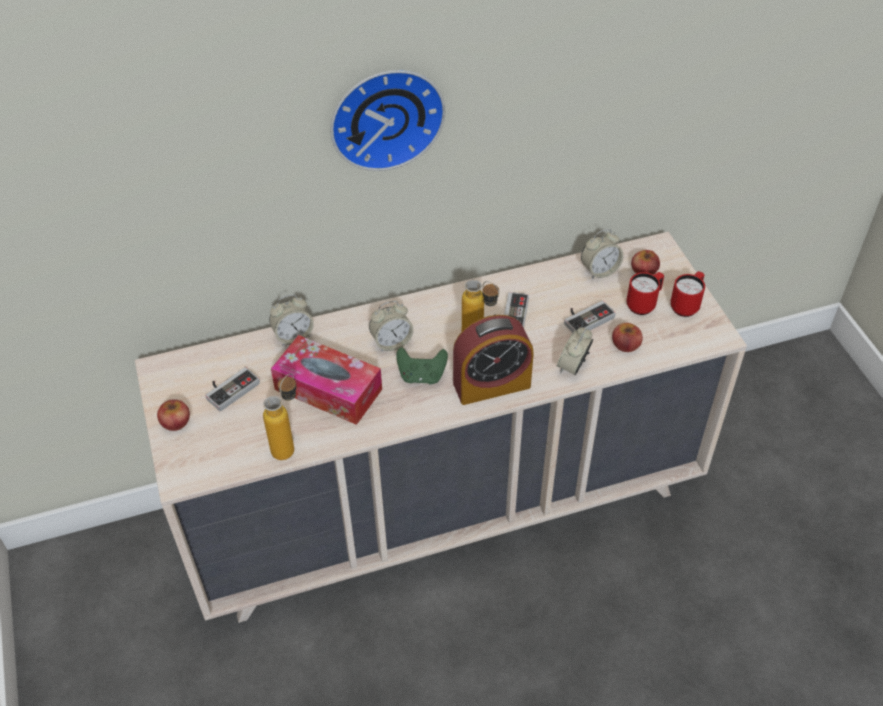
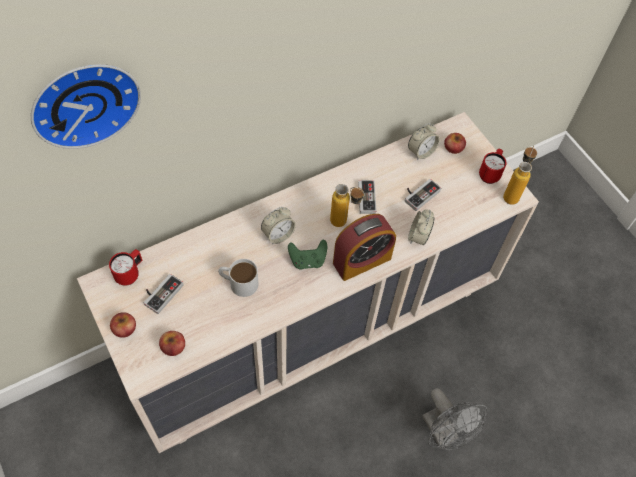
camera: 15 degrees left, 10 degrees up
bottle [263,374,296,460] -> bottle moved to [503,145,537,205]
alarm clock [269,295,314,346] -> none
tissue box [271,335,382,425] -> white mug [218,259,259,297]
wall clock [330,70,445,171] -> wall clock moved to [31,64,141,149]
apple [612,323,643,352] -> apple moved to [159,331,185,356]
red mug [627,272,664,315] -> red mug moved to [109,249,143,285]
none -> grey fan [422,388,487,450]

